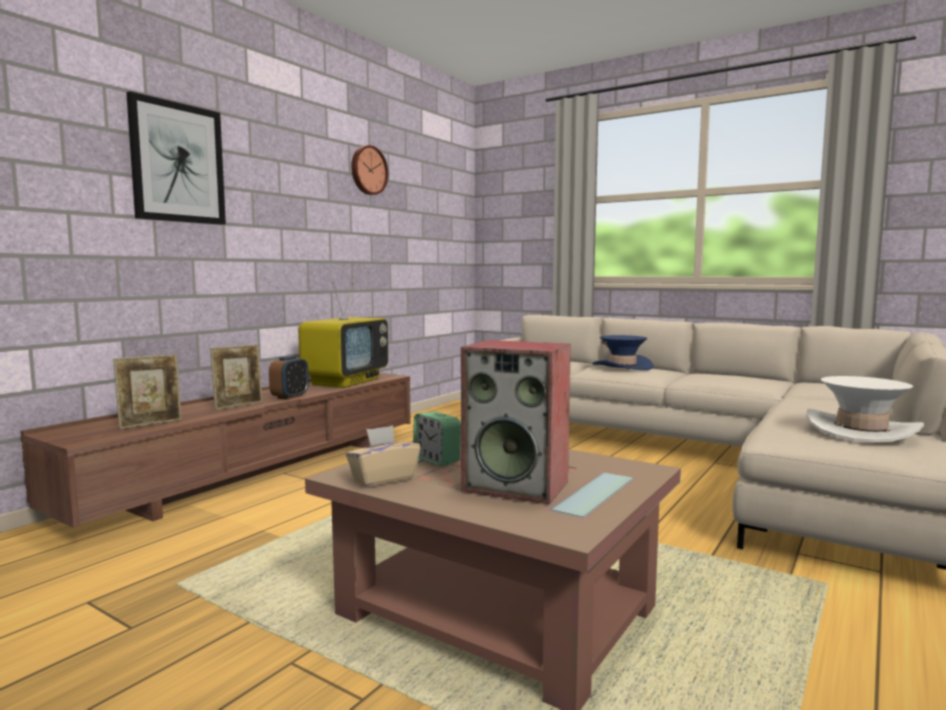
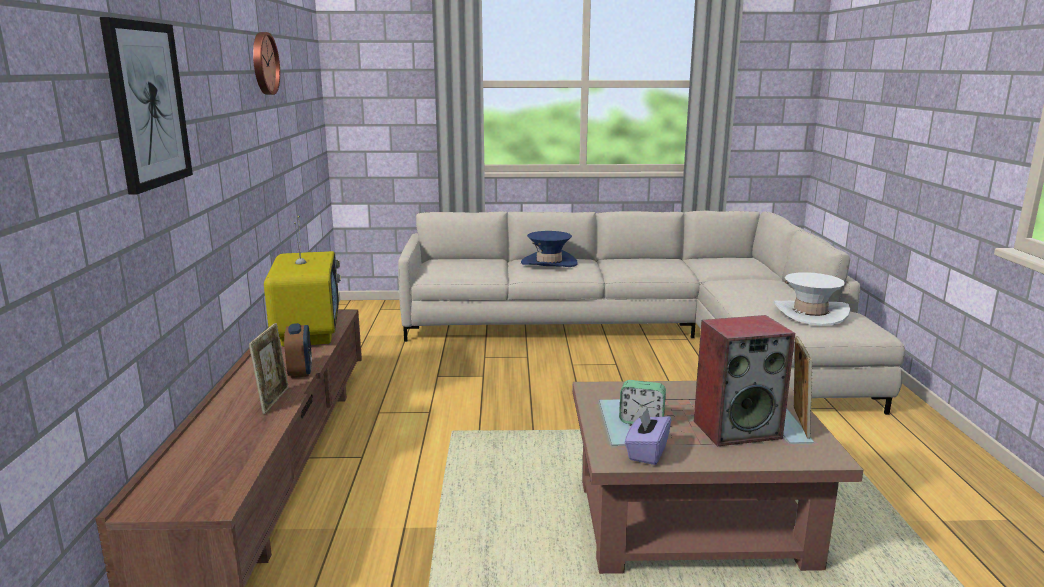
camera: 35 degrees left, 10 degrees up
picture frame [113,354,182,429] -> picture frame moved to [794,336,813,439]
beige tissue box [346,426,421,486] -> purple tissue box [625,407,671,465]

